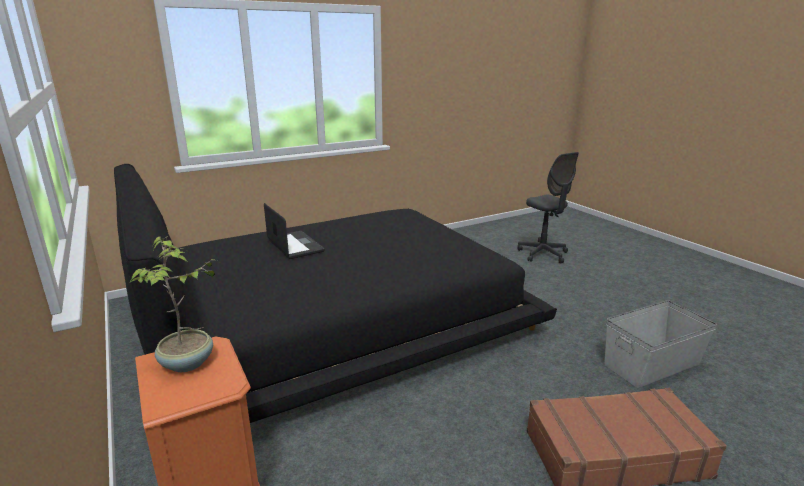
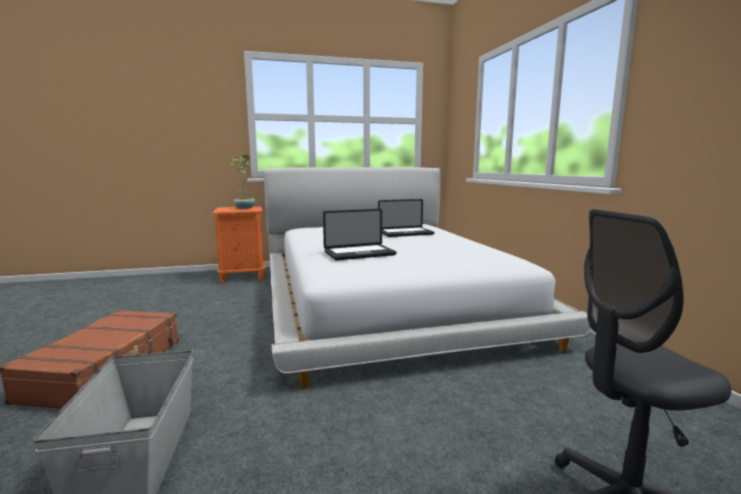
camera: 105 degrees right, 10 degrees down
black bed [114,164,557,423] -> white bed [264,167,591,388]
none -> laptop [323,209,397,260]

